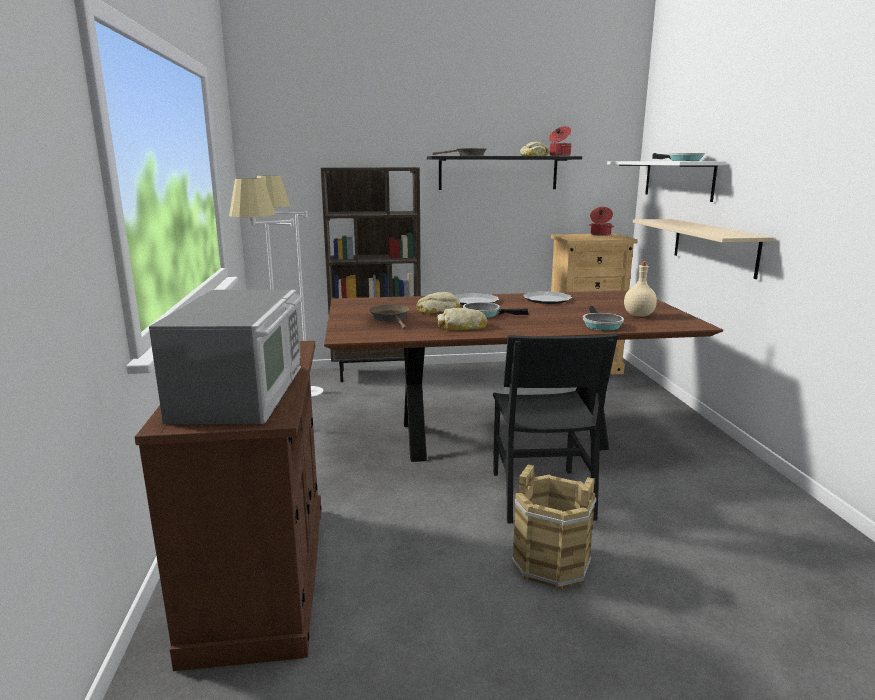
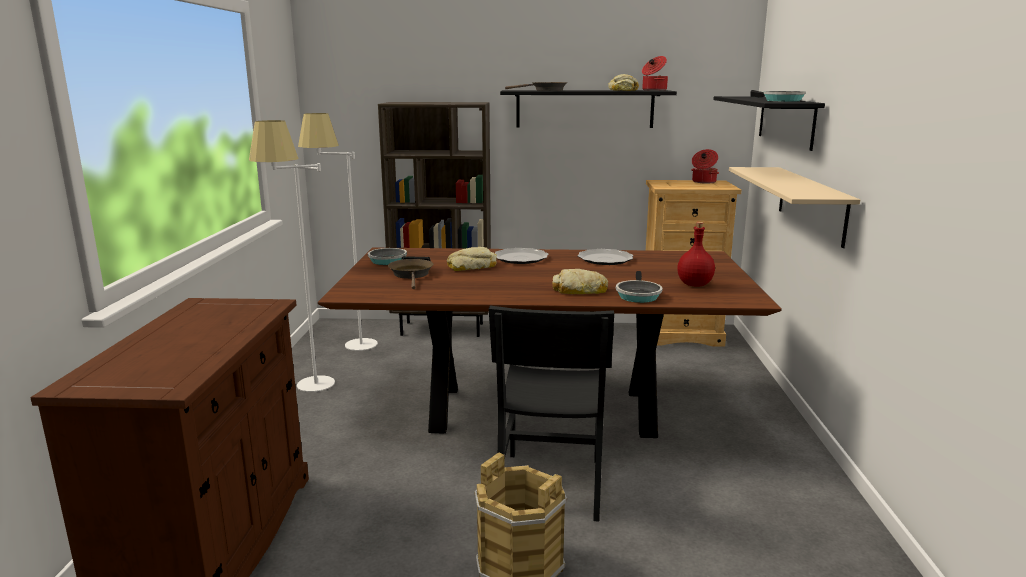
camera: 10 degrees right, 0 degrees up
microwave [149,290,303,424] -> none
bread [437,308,487,330] -> bread moved to [553,269,608,294]
frying pan [463,302,529,318] -> frying pan moved to [368,248,430,265]
white shelf [607,161,726,202] -> black shelf [713,96,825,151]
beige bottle [624,261,657,317] -> red bottle [677,222,715,286]

